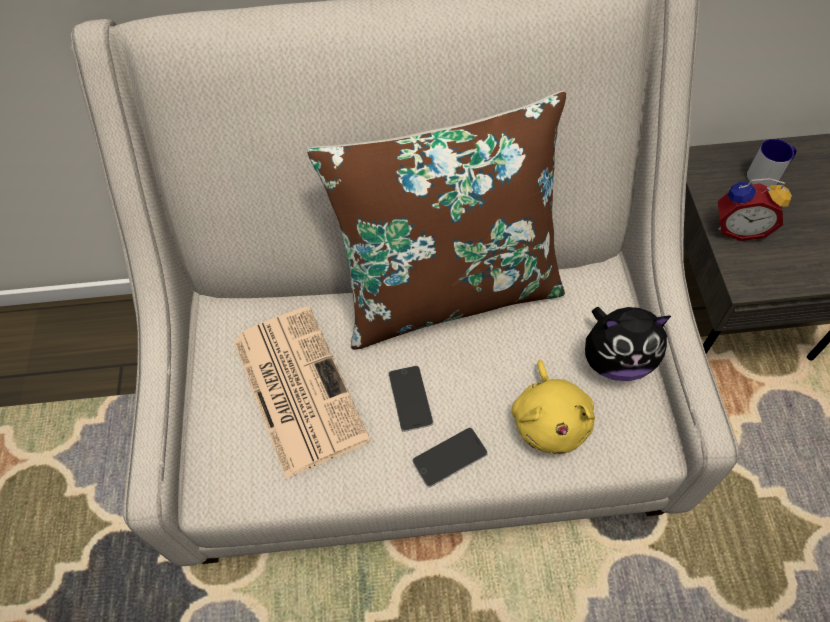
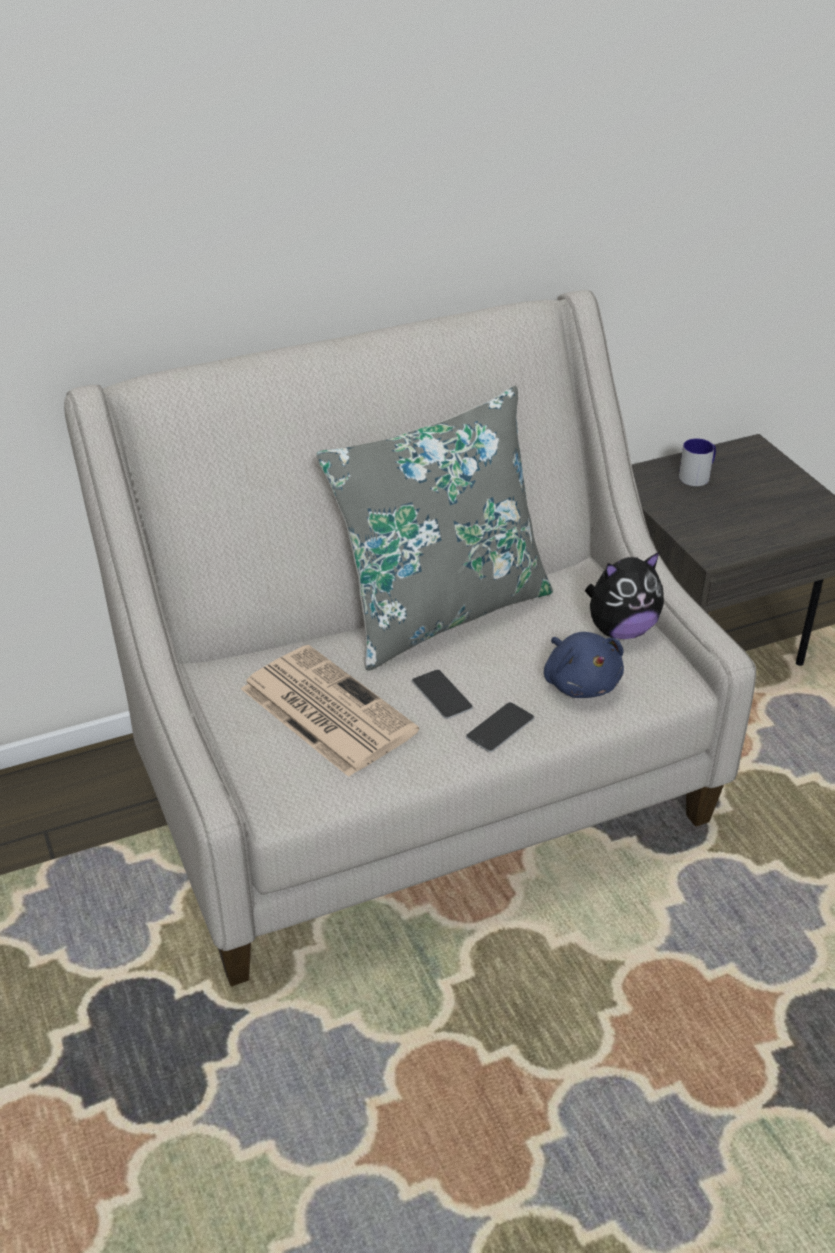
camera: 20 degrees left, 20 degrees down
brown pillow [307,91,566,350] -> grey pillow [316,386,553,671]
yellow plush toy [512,360,595,455] -> blue plush toy [544,632,624,698]
alarm clock [718,178,792,241] -> none

